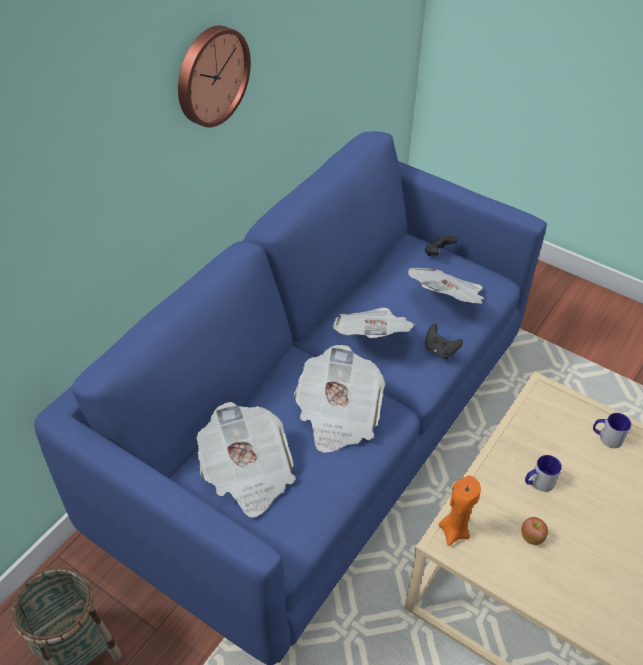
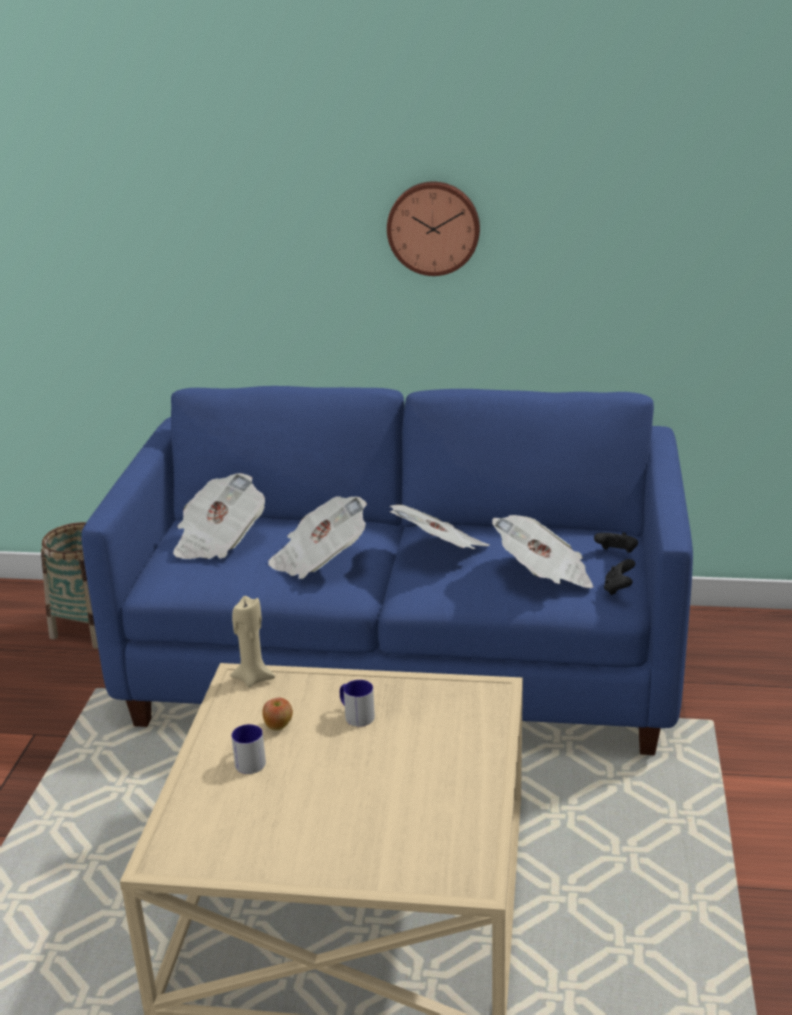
camera: 65 degrees right, 20 degrees down
black game controller [425,324,463,359] -> black game controller moved to [604,559,635,595]
orange candle [439,476,481,546] -> beige candle [230,596,275,688]
mug [593,413,631,448] -> mug moved to [231,724,266,774]

